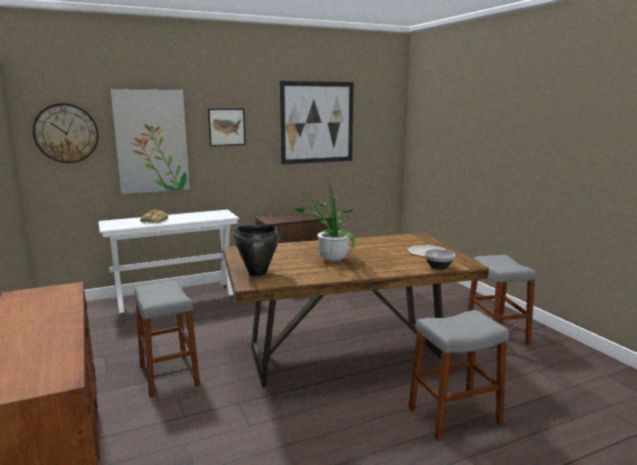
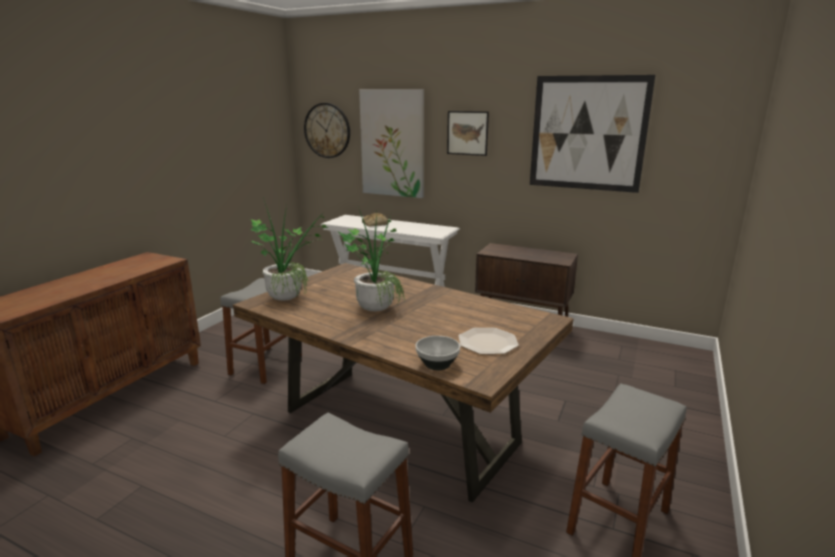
camera: 50 degrees right, 5 degrees up
black cooking pot [234,225,280,276] -> potted plant [249,198,328,301]

